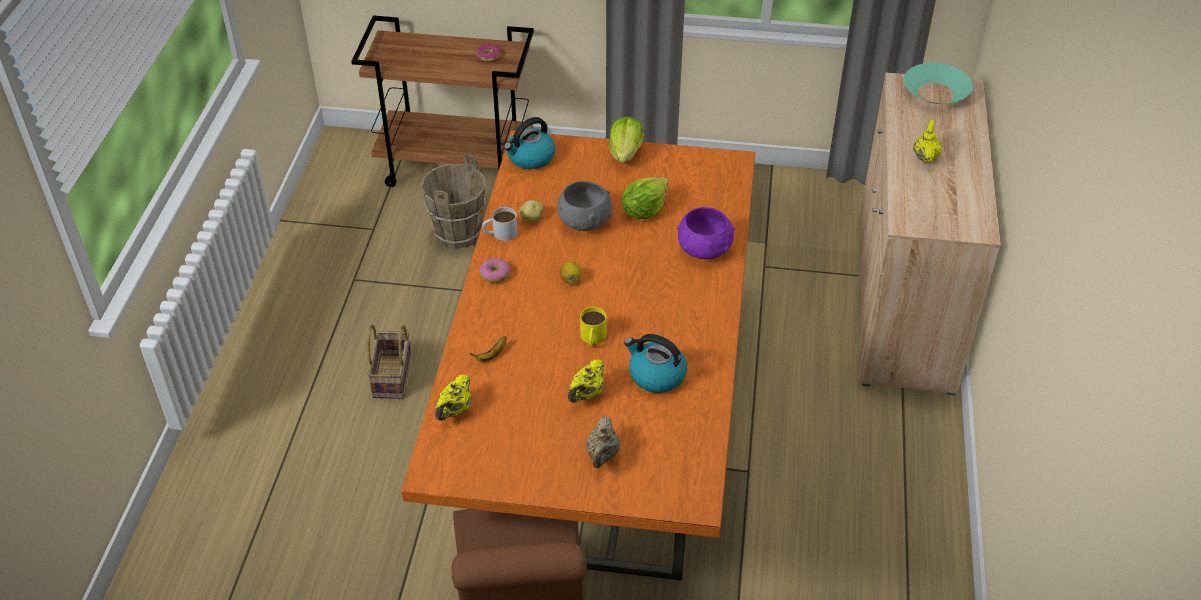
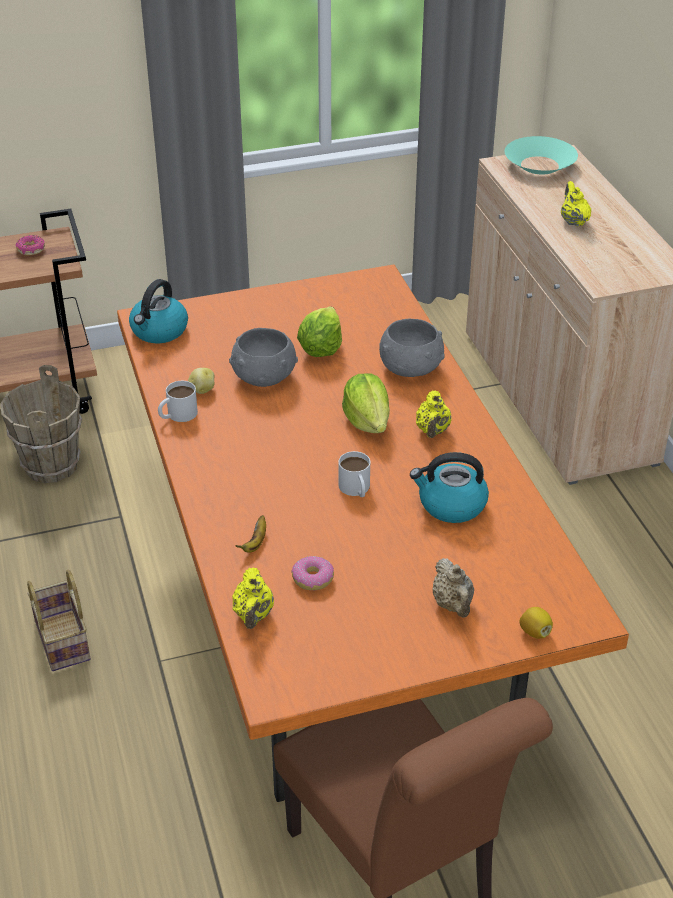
camera: 25 degrees left, 5 degrees down
donut [480,258,510,283] -> donut moved to [291,556,334,590]
lemon [559,262,581,284] -> lemon moved to [519,607,553,639]
yellow teapot [568,359,604,403] -> yellow teapot moved to [416,391,452,438]
yellow mug [580,307,606,347] -> white mug [339,451,370,497]
lettuce [609,116,644,163] -> lettuce moved to [342,373,390,433]
purple bowl [677,207,735,259] -> grey bowl [379,319,445,377]

